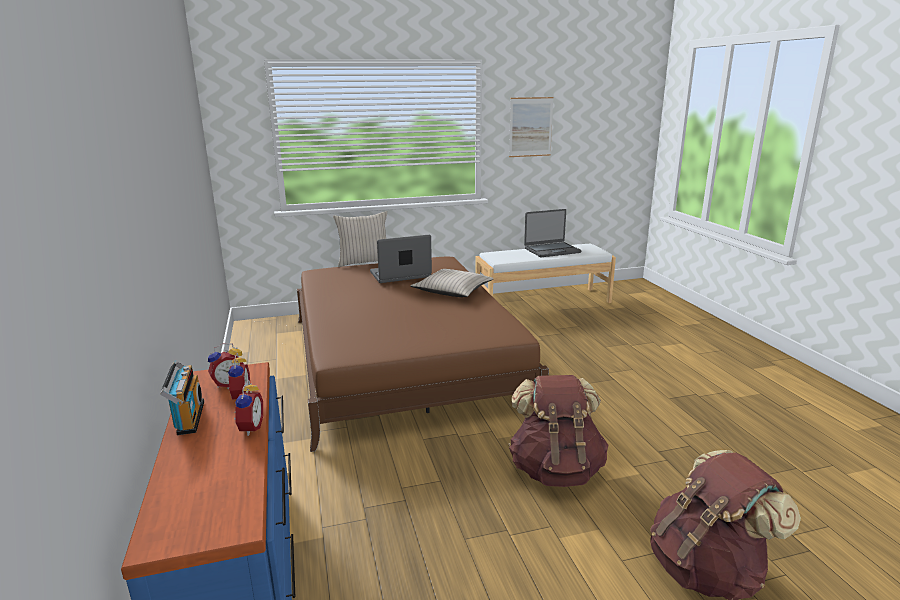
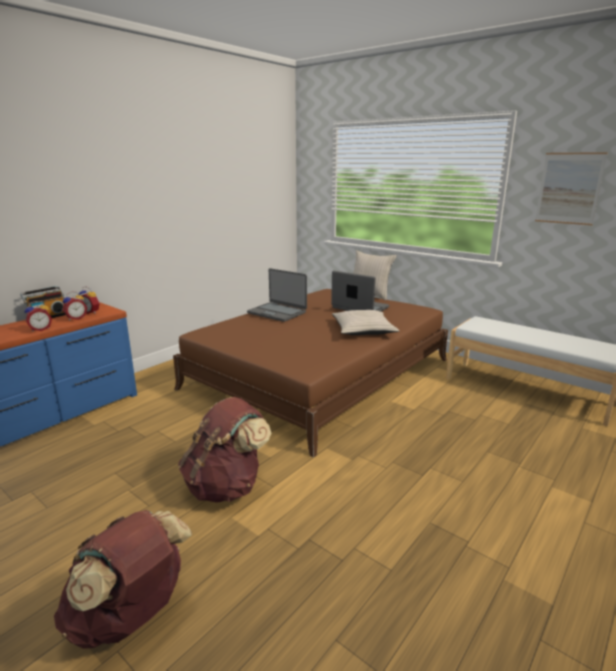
camera: 55 degrees right, 0 degrees up
laptop [524,209,582,257] -> laptop moved to [247,268,307,322]

